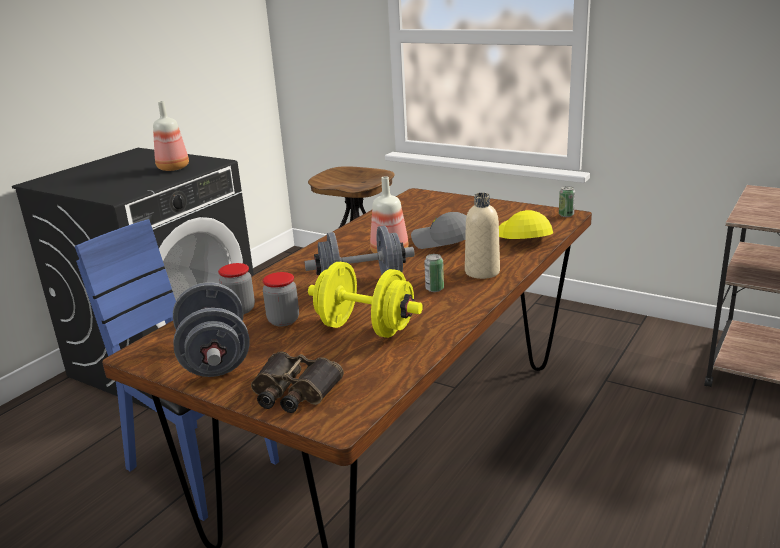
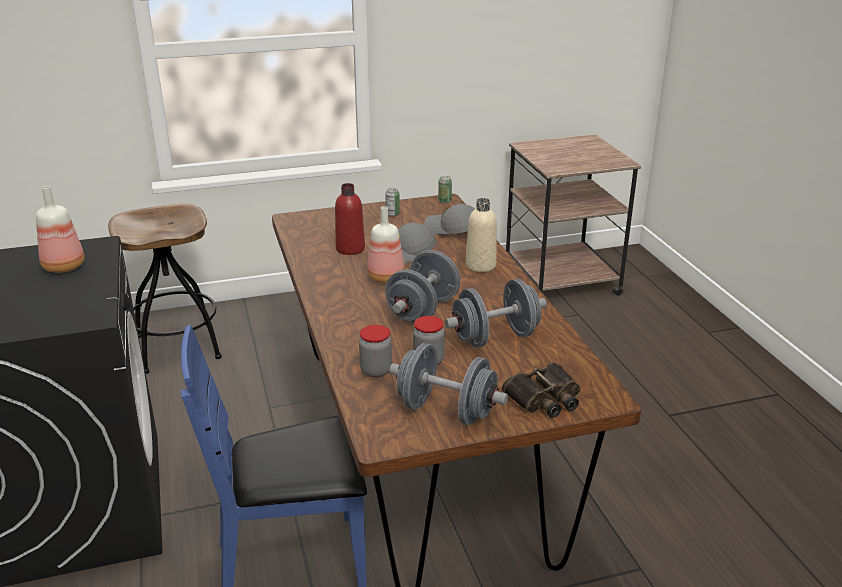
camera: 50 degrees left, 5 degrees up
yellow dumbbell [308,262,423,338] -> grey dumbbell [445,279,547,348]
can [424,254,444,292] -> can moved to [385,188,400,216]
yellow cap [499,210,553,239] -> grey cap [424,204,475,235]
none -> red bottle [335,183,365,255]

